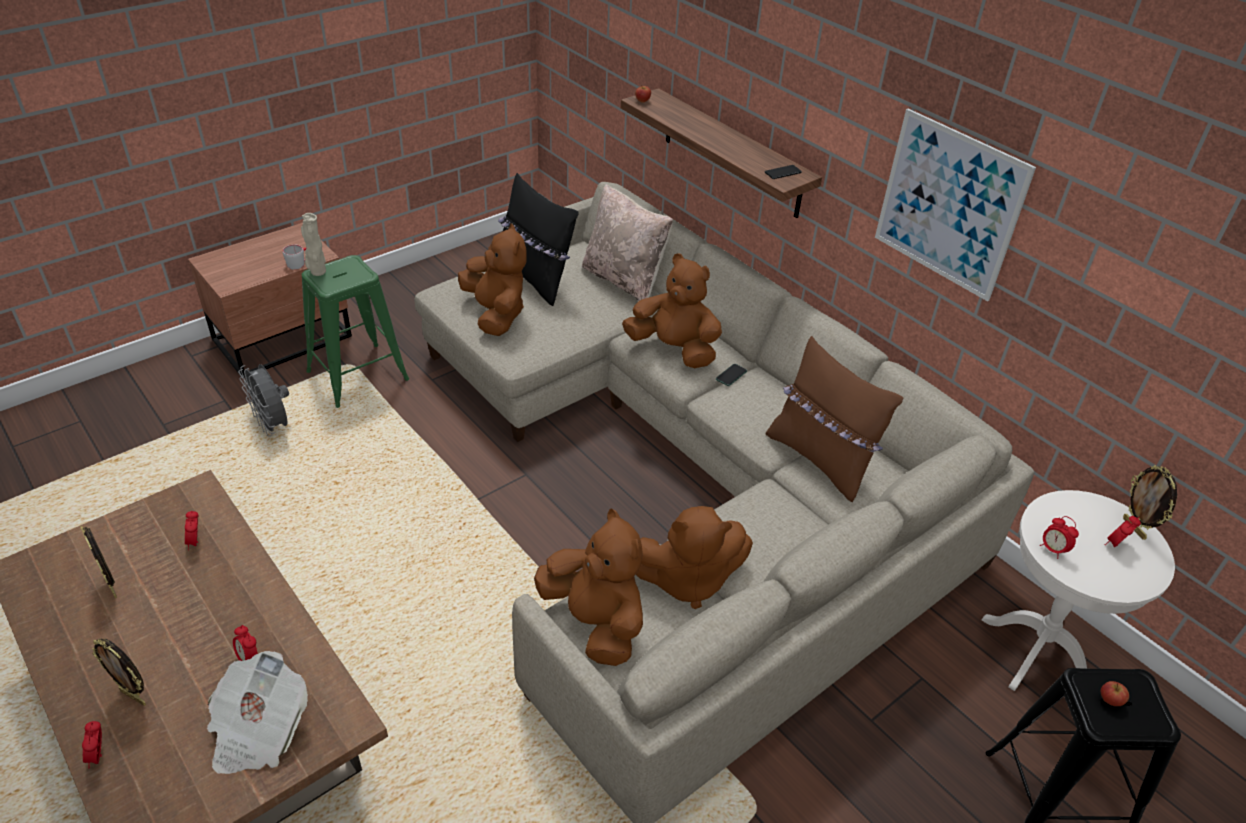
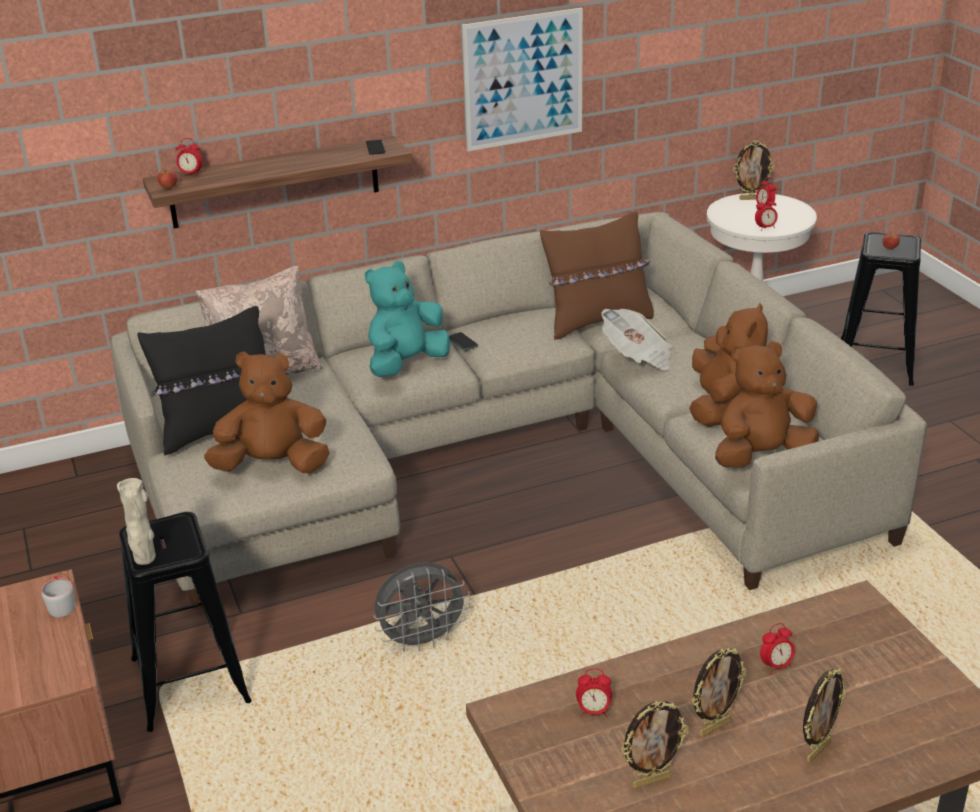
camera: 70 degrees left, 10 degrees down
alarm clock [82,721,102,768] -> alarm clock moved to [176,138,203,177]
newspaper [207,651,308,774] -> newspaper moved to [602,309,672,370]
grey fan [238,364,289,436] -> grey fan moved to [374,562,471,652]
green stool [302,255,409,408] -> black stool [119,512,252,732]
brown plush toy [622,254,722,368] -> turquoise plush toy [365,261,450,377]
none -> picture frame [692,648,747,737]

